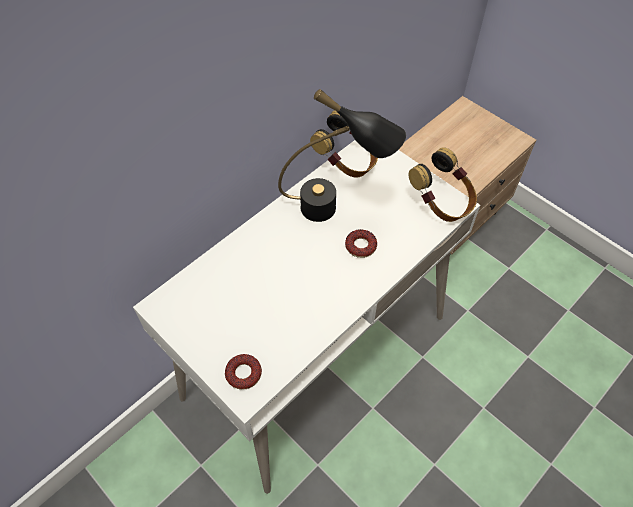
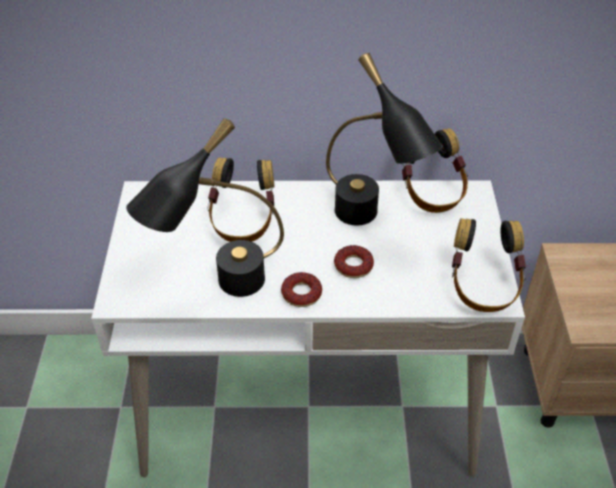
camera: 45 degrees right, 10 degrees down
donut [225,354,262,390] -> donut moved to [281,272,322,307]
none -> black table lamp [126,118,284,297]
none -> headphones [207,157,274,242]

